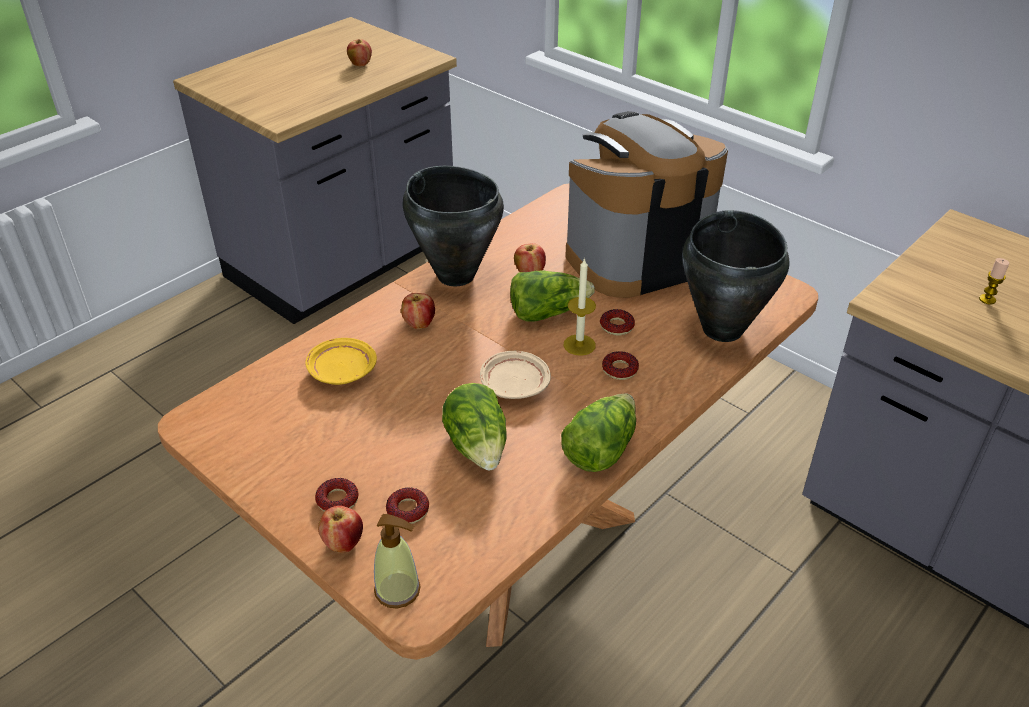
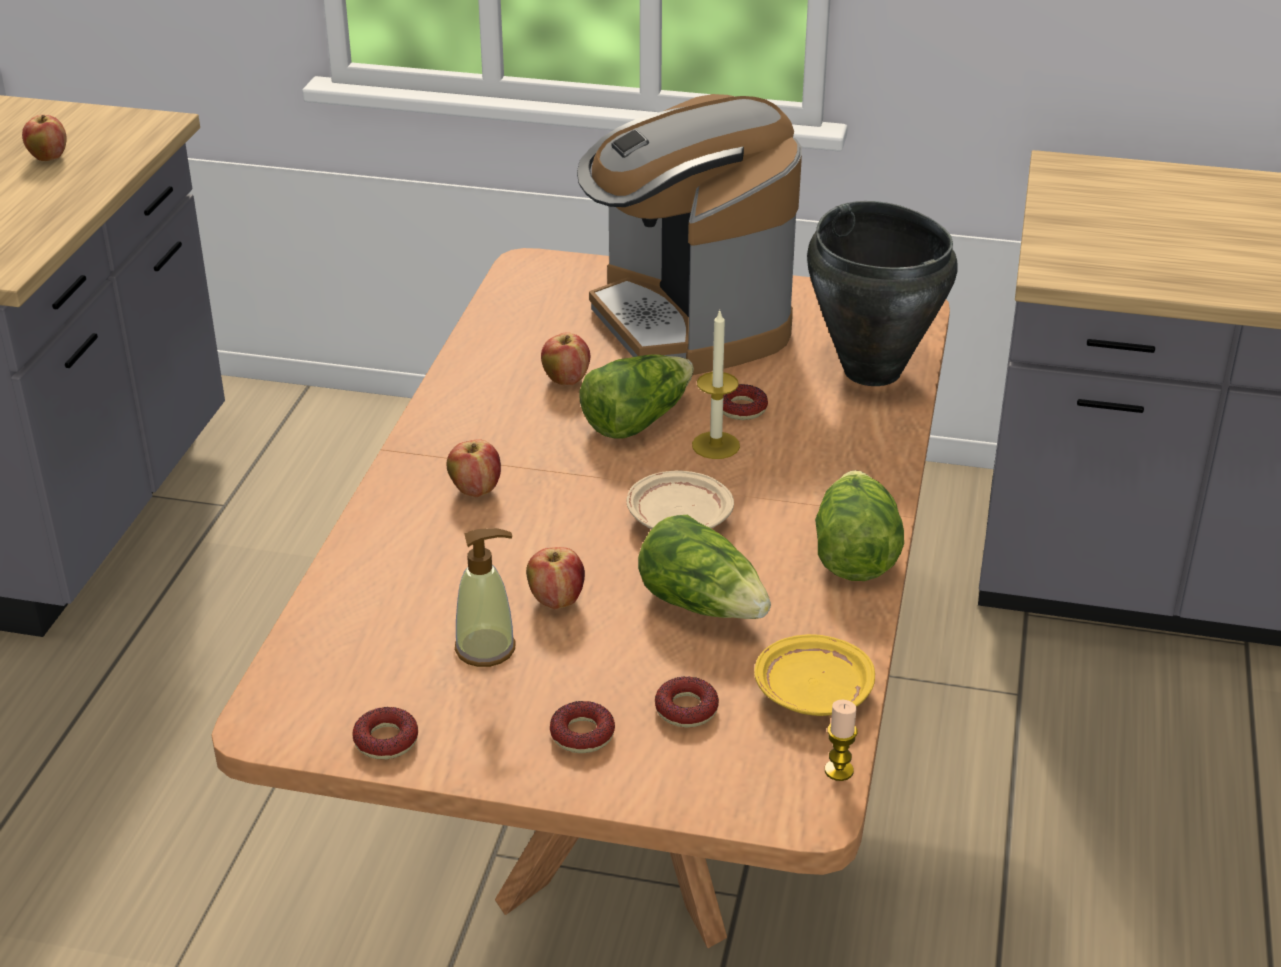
camera: 30 degrees left, 5 degrees down
yellow plate [305,338,377,385] -> yellow plate moved to [754,634,875,716]
apple [318,506,363,552] -> apple moved to [526,547,585,609]
soap dispenser [374,514,421,608] -> soap dispenser moved to [455,528,516,667]
black cooking pot [403,166,504,286] -> none
coffee machine [565,111,728,298] -> coffee machine turned 60 degrees counterclockwise [577,94,802,375]
donut [602,351,639,380] -> donut moved to [352,707,418,759]
candle [979,258,1009,305] -> candle moved to [825,700,858,781]

